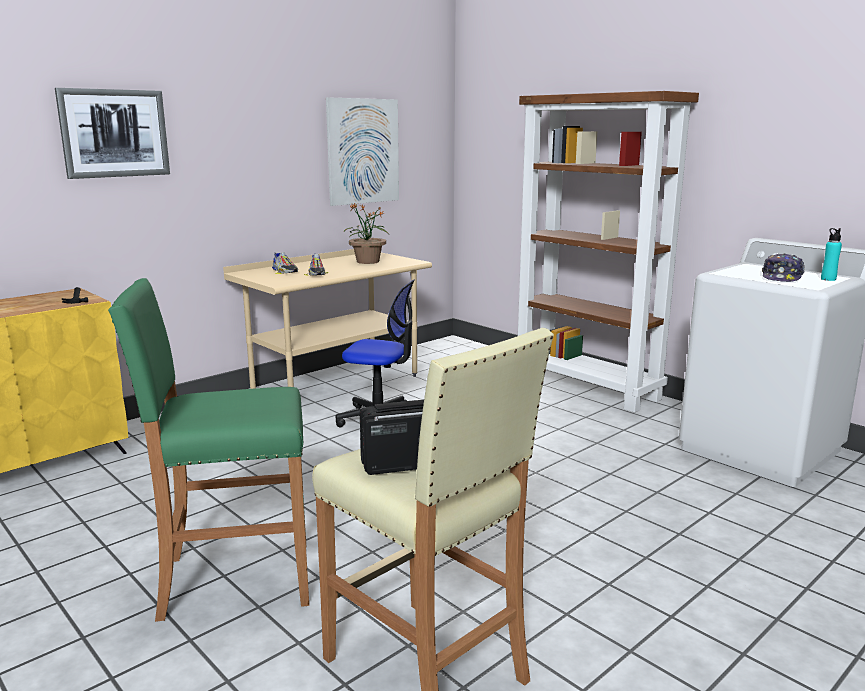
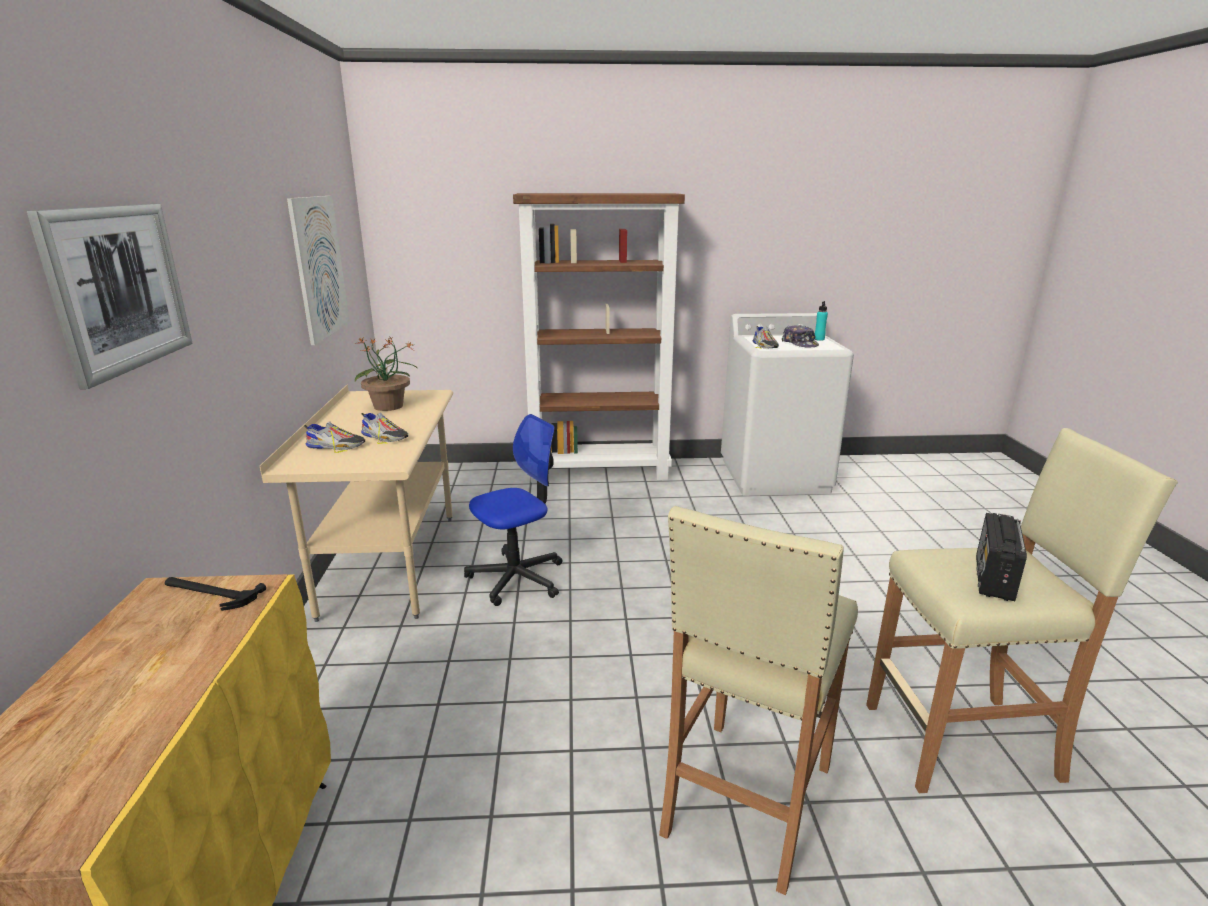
camera: 50 degrees left, 5 degrees up
green stool [108,278,309,622] -> beige stool [659,506,858,895]
none -> shoe [752,326,779,349]

